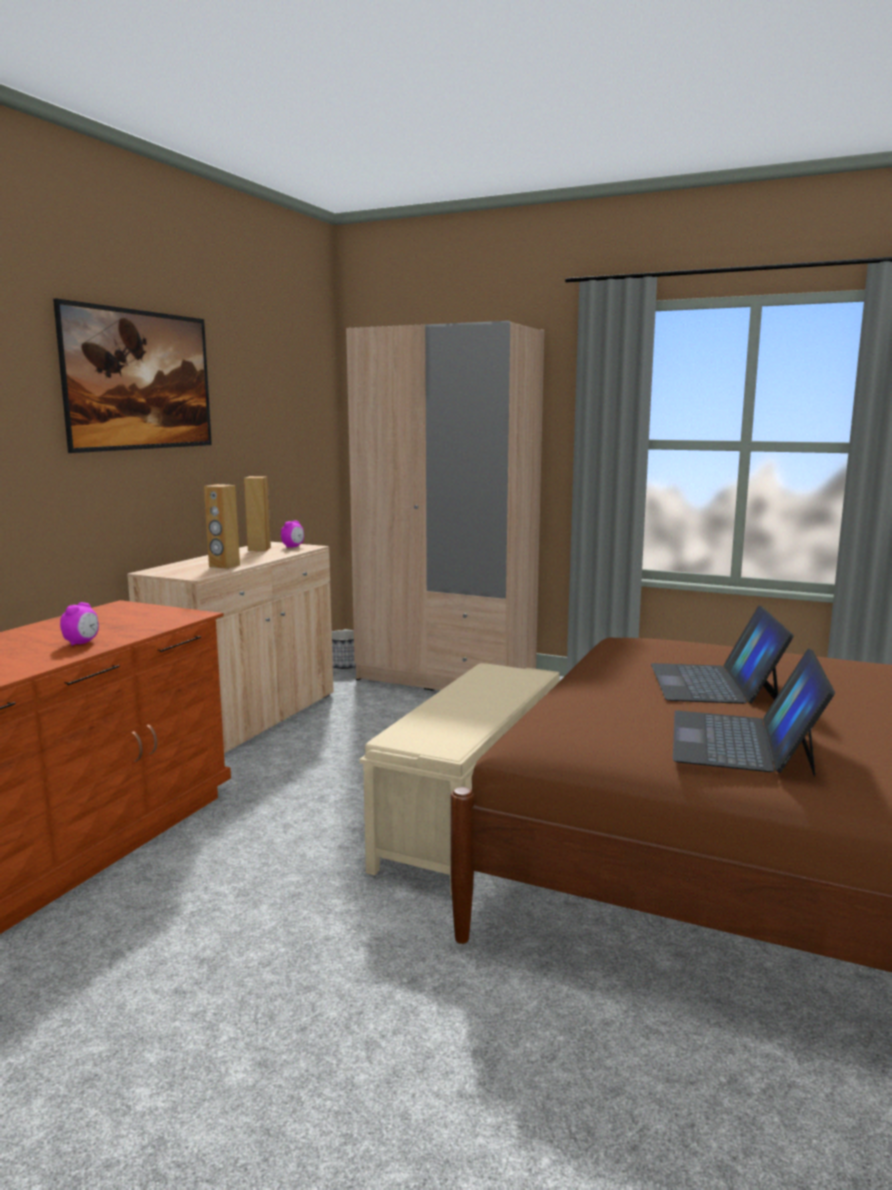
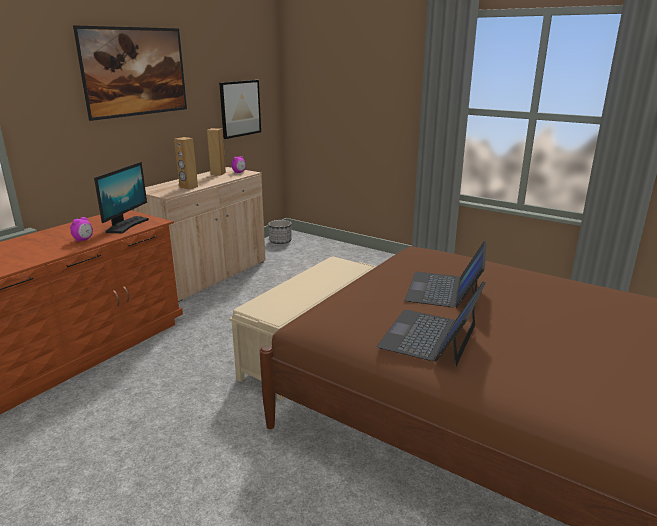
camera: 10 degrees right, 10 degrees up
beige wardrobe [346,321,544,691] -> none
none -> monitor [94,162,149,233]
none -> picture [219,80,261,139]

